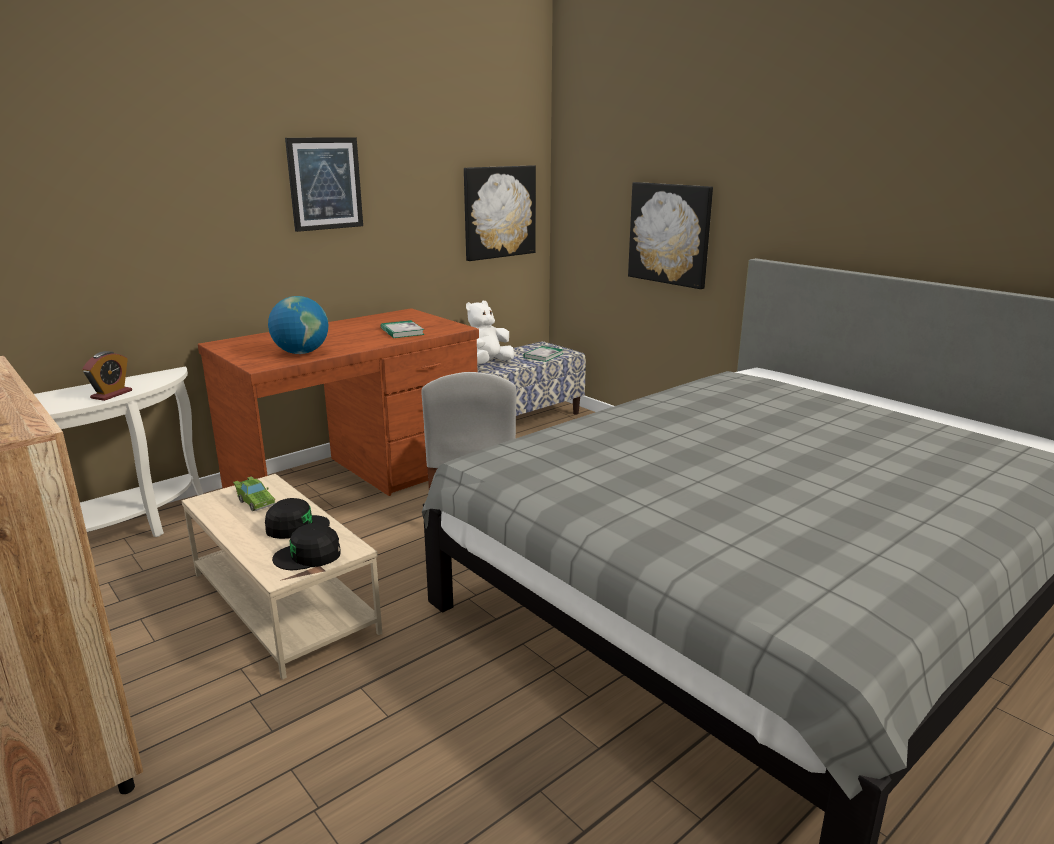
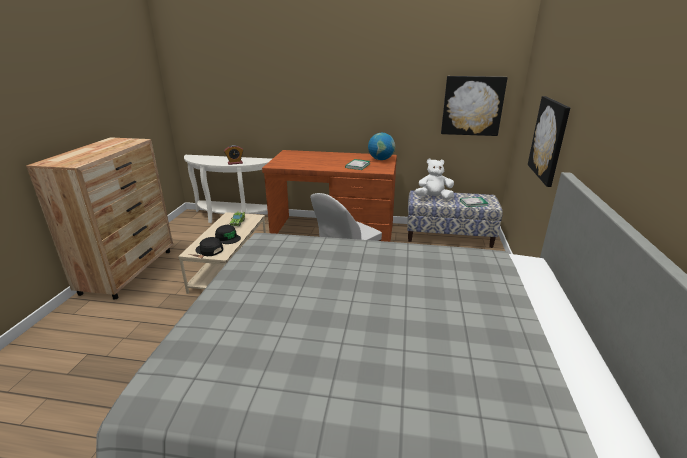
camera: 50 degrees right, 5 degrees up
globe [268,296,328,354] -> globe moved to [368,133,395,160]
picture [285,137,363,232] -> none

